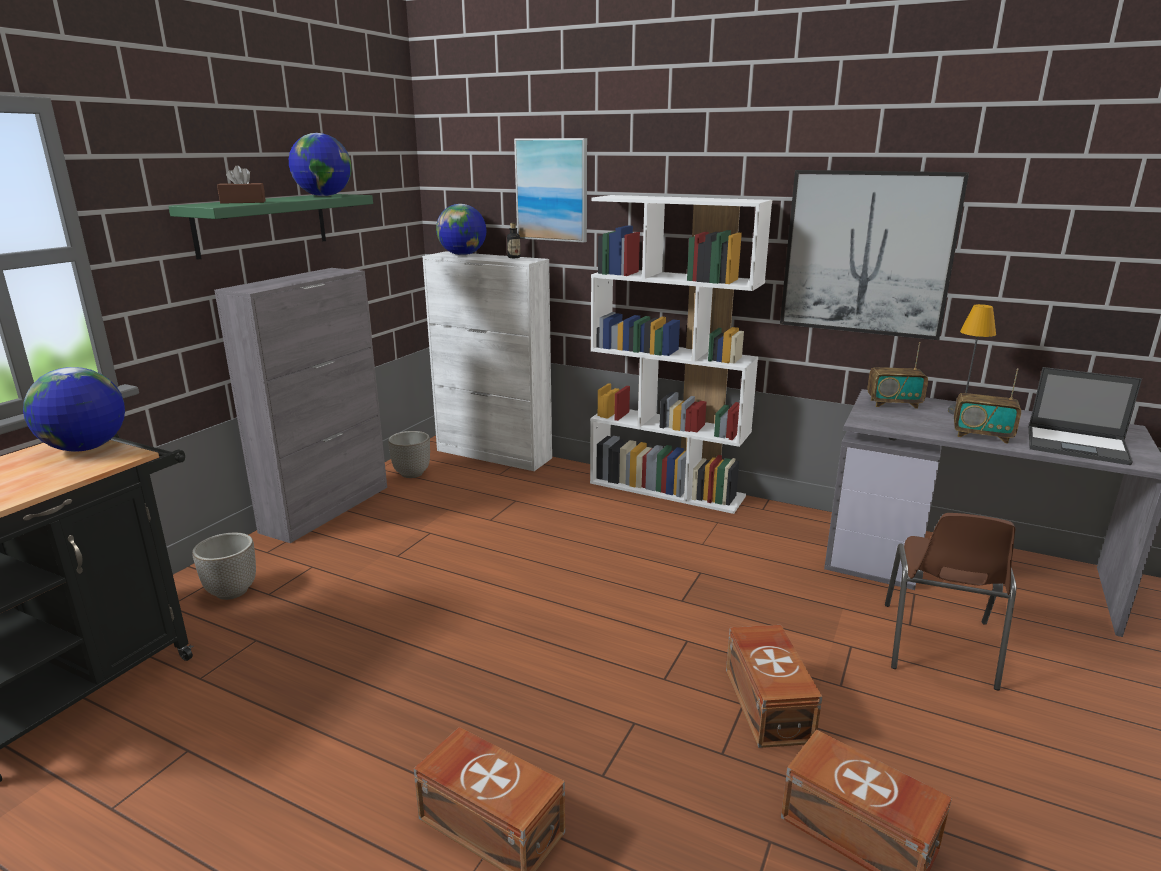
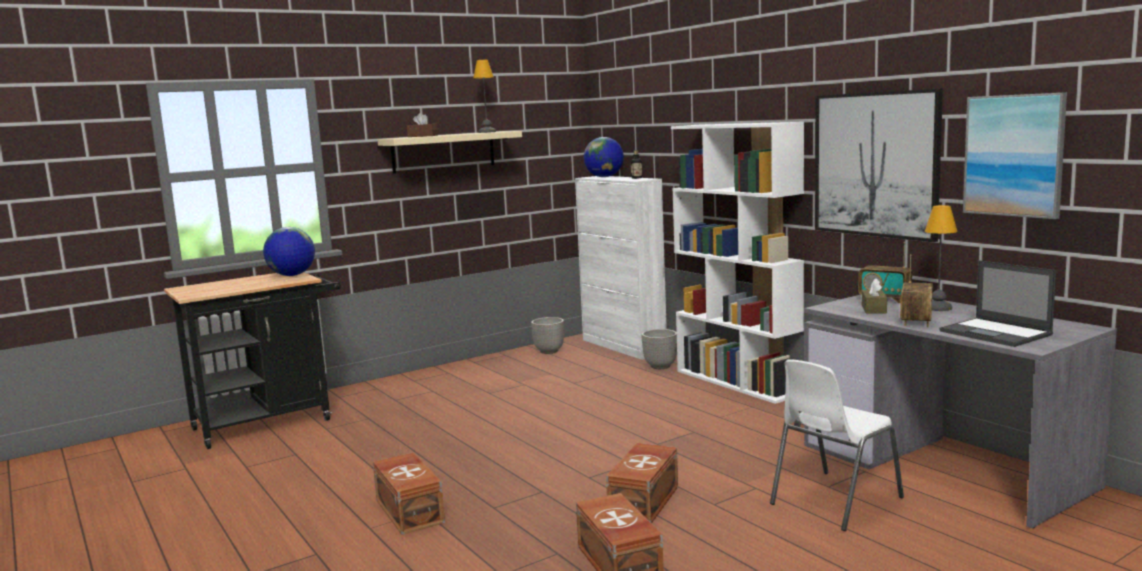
camera: 30 degrees right, 10 degrees down
green shelf [168,194,373,260] -> beige shelf [377,131,522,174]
planter [192,533,256,600] -> planter moved to [641,329,677,369]
grey cabinet [214,268,387,543] -> none
globe [289,133,352,196] -> table lamp [473,60,496,133]
picture [514,138,587,243] -> picture moved to [963,92,1067,219]
brown chair [885,513,1016,691] -> white chair [770,359,904,531]
radio [954,369,1021,443] -> radio turned 120 degrees counterclockwise [900,254,933,327]
none -> brown tissue box [862,278,887,314]

